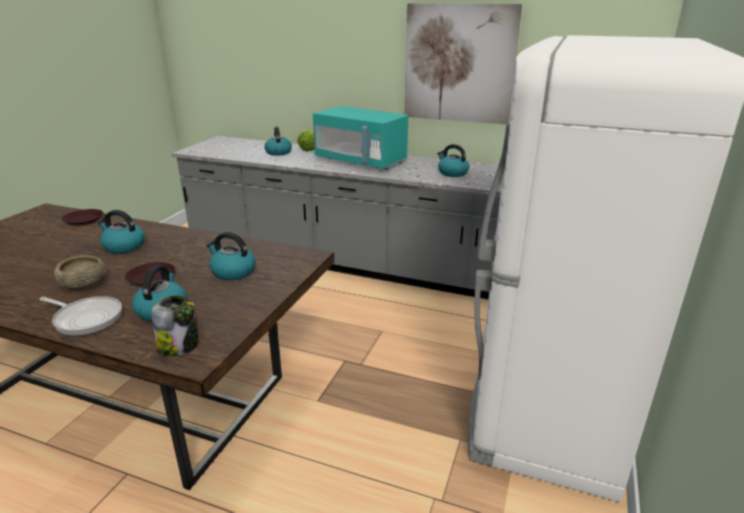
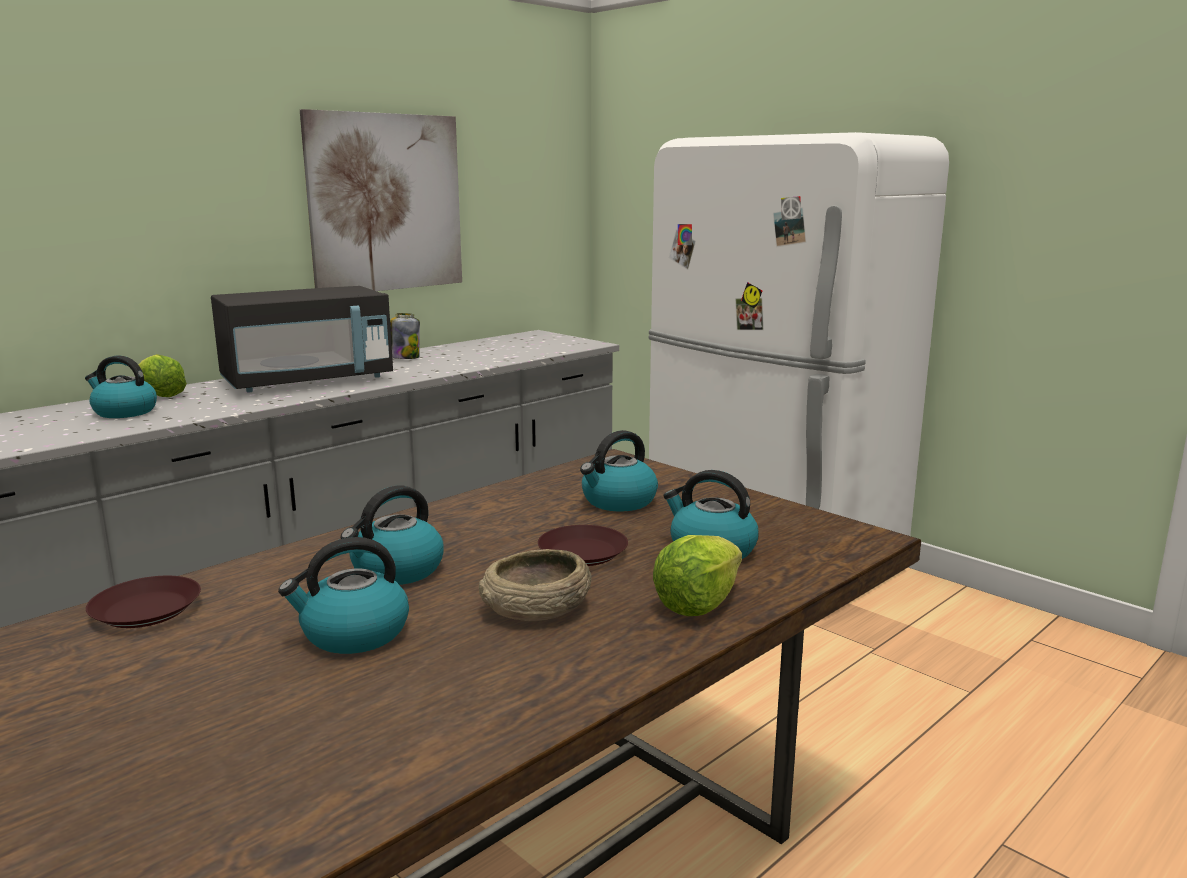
camera: 65 degrees left, 10 degrees down
frying pan [39,296,122,336] -> lettuce [653,535,742,616]
jar [151,295,198,356] -> jar moved to [390,313,420,359]
turquoise microwave [313,106,408,170] -> black microwave [211,286,393,393]
kettle [437,144,469,177] -> kettle moved to [278,537,409,654]

